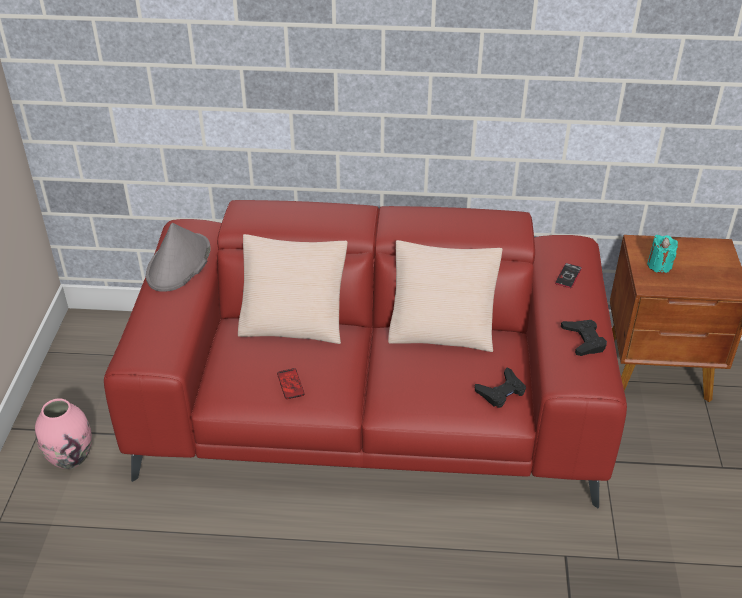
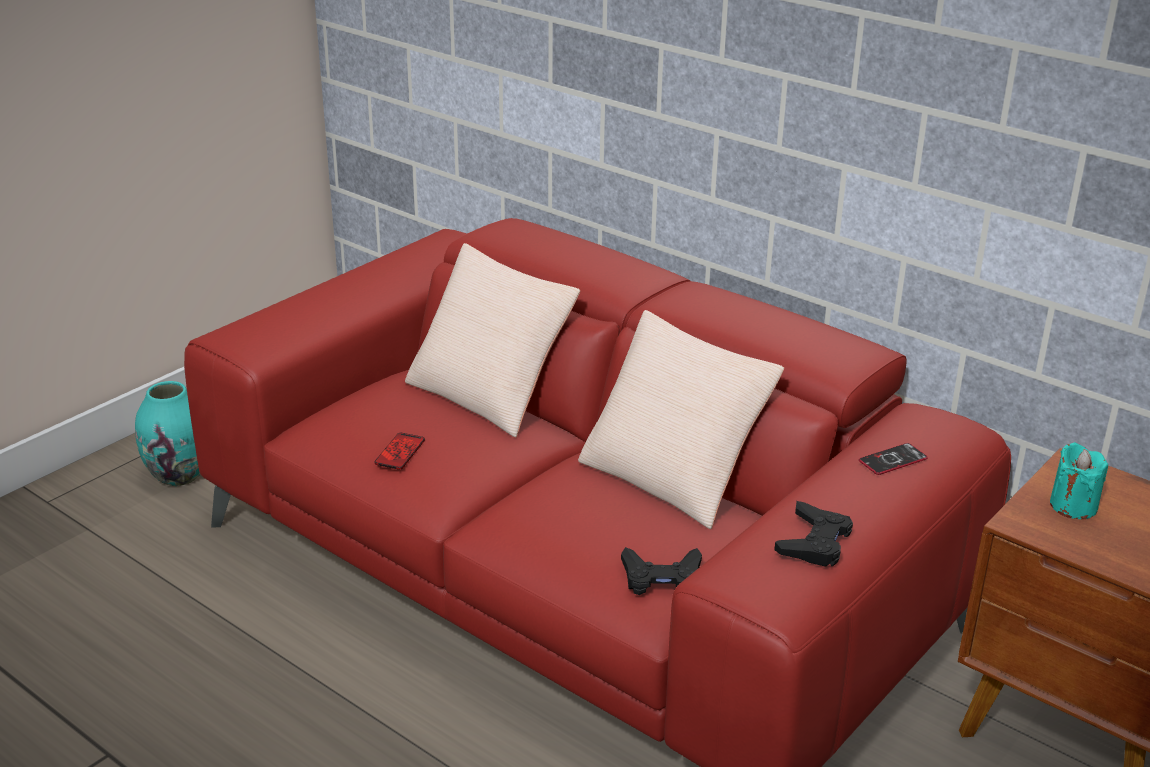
camera: 35 degrees right, 10 degrees down
pink vase [35,398,92,469] -> turquoise vase [135,381,200,486]
grey hat [146,223,211,292] -> none

